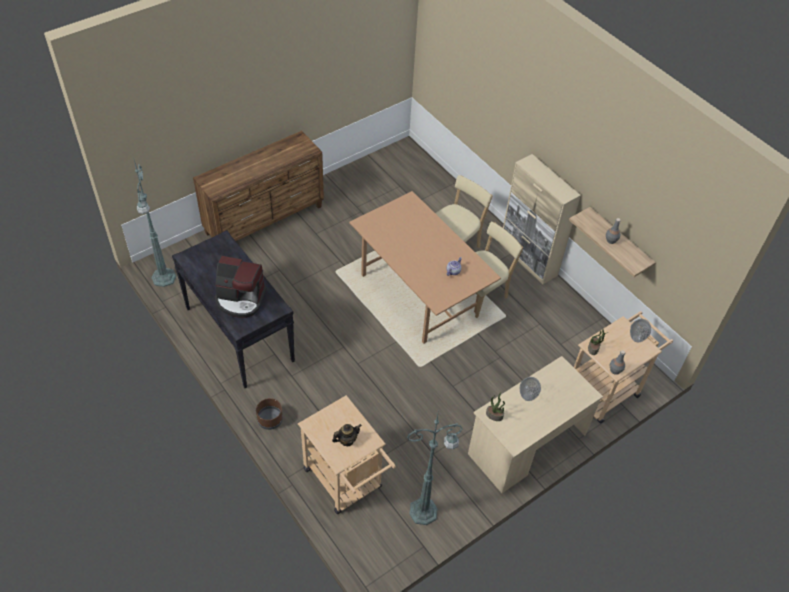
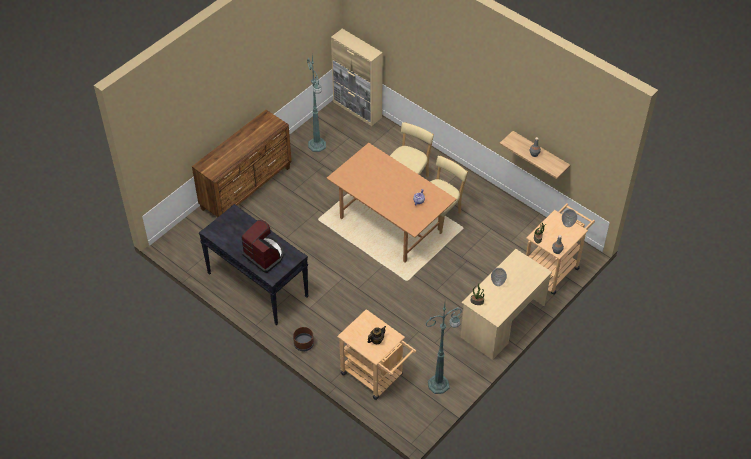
camera: 10 degrees left, 0 degrees up
green floor lamp [133,157,176,287] -> green floor lamp moved to [307,56,326,152]
coffee machine [215,256,267,318] -> coffee machine turned 135 degrees counterclockwise [241,220,284,273]
beige cabinet [500,154,581,284] -> beige cabinet moved to [331,29,383,126]

